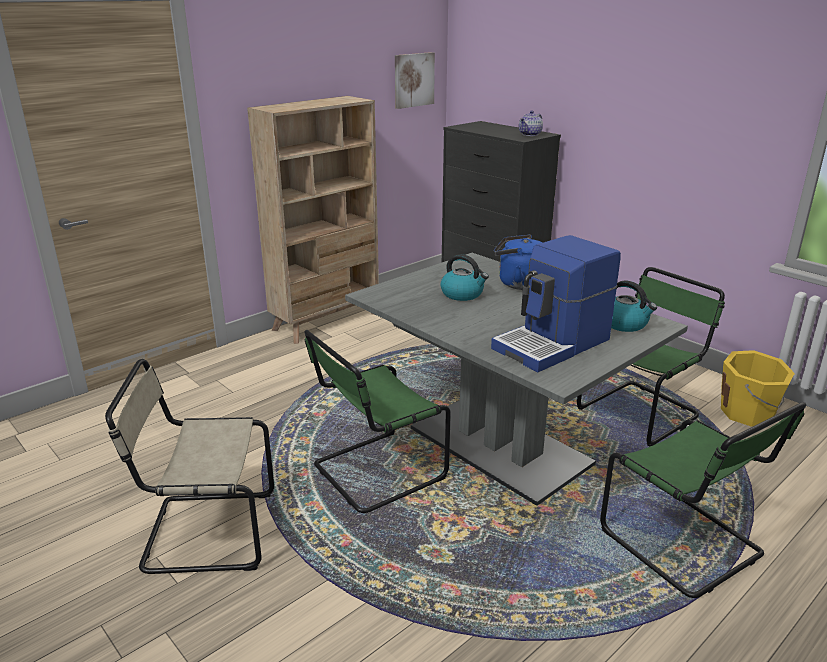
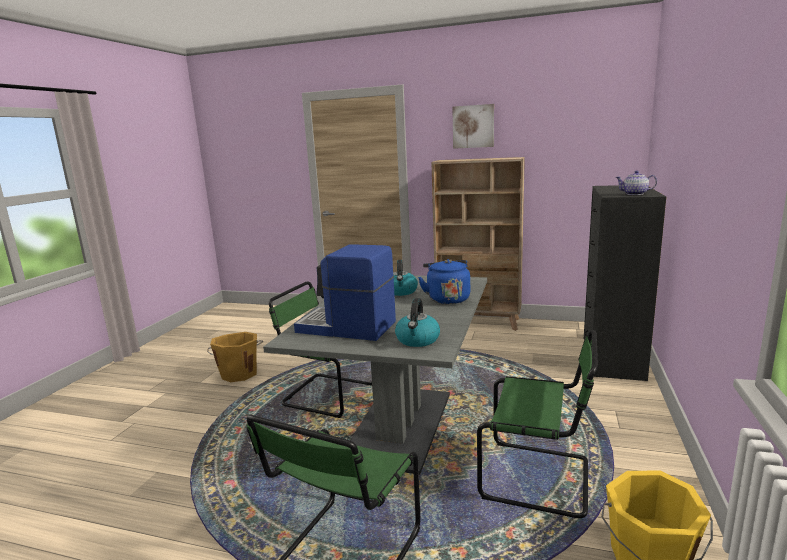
camera: 60 degrees right, 10 degrees down
beige chair [105,359,274,574] -> orange bucket [207,332,263,382]
picture [395,52,435,109] -> picture moved to [452,104,494,149]

